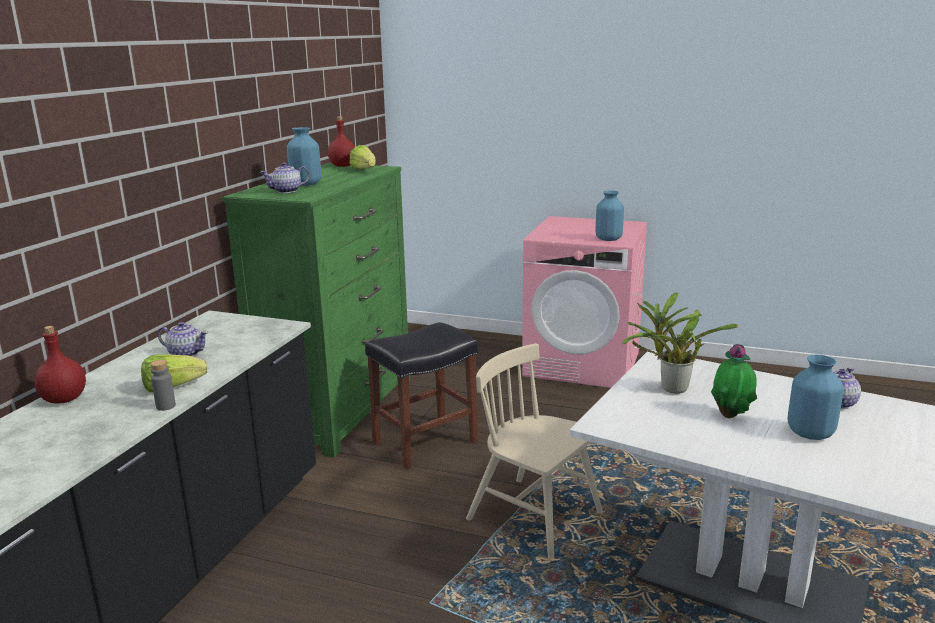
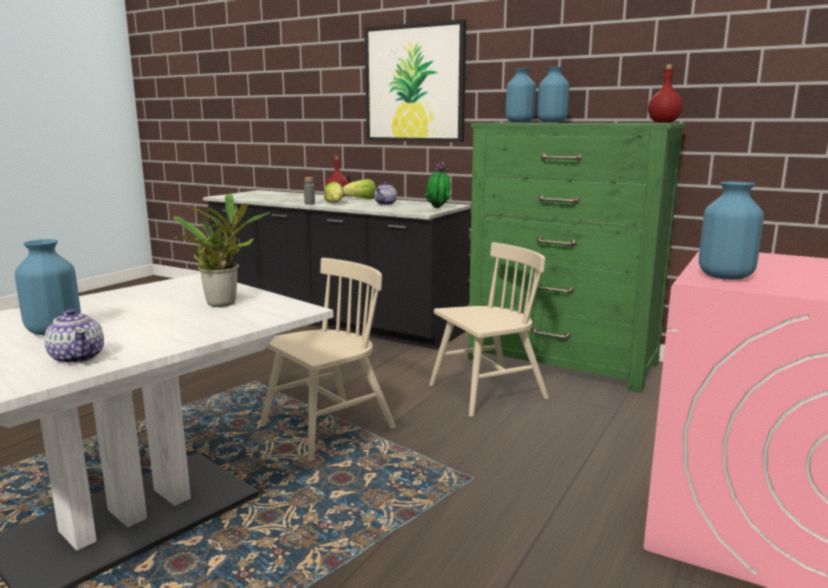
camera: 100 degrees right, 5 degrees down
teapot [260,162,310,193] -> blue vase [506,68,536,123]
lettuce [350,145,376,169] -> lettuce moved to [343,179,376,199]
black stool [365,322,478,470] -> beige chair [429,242,549,417]
potted plant [711,344,757,418] -> potted plant moved to [425,161,451,208]
none -> picture [365,19,466,142]

